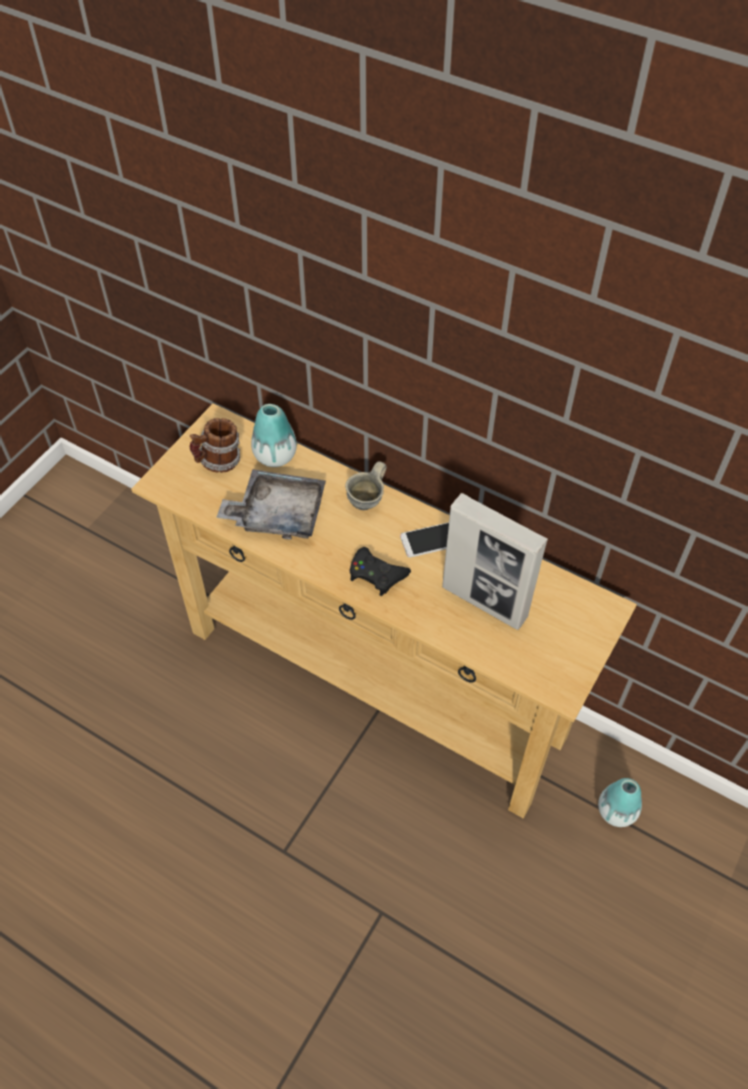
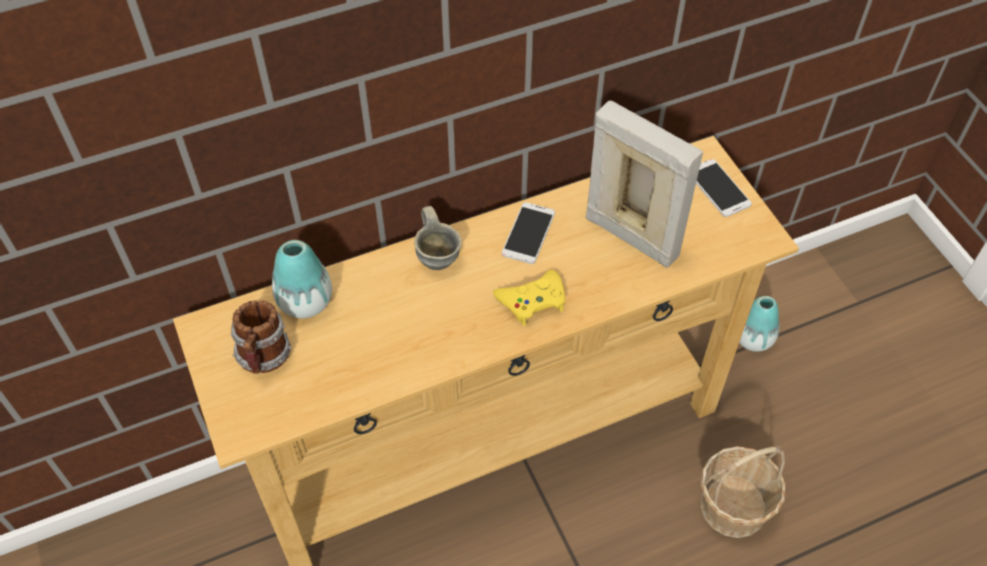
camera: 55 degrees left, 0 degrees up
grey tray [216,469,326,540] -> none
black game controller [350,547,411,596] -> yellow game controller [493,270,566,326]
picture frame [442,493,548,630] -> picture frame turned 120 degrees counterclockwise [585,101,703,268]
none -> phone [696,159,752,217]
none -> basket [701,446,786,538]

